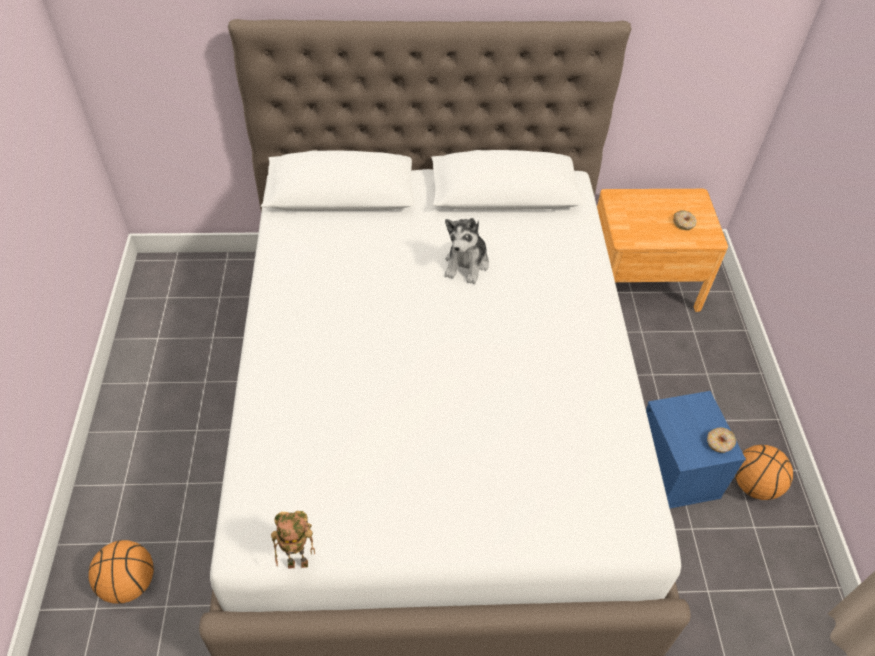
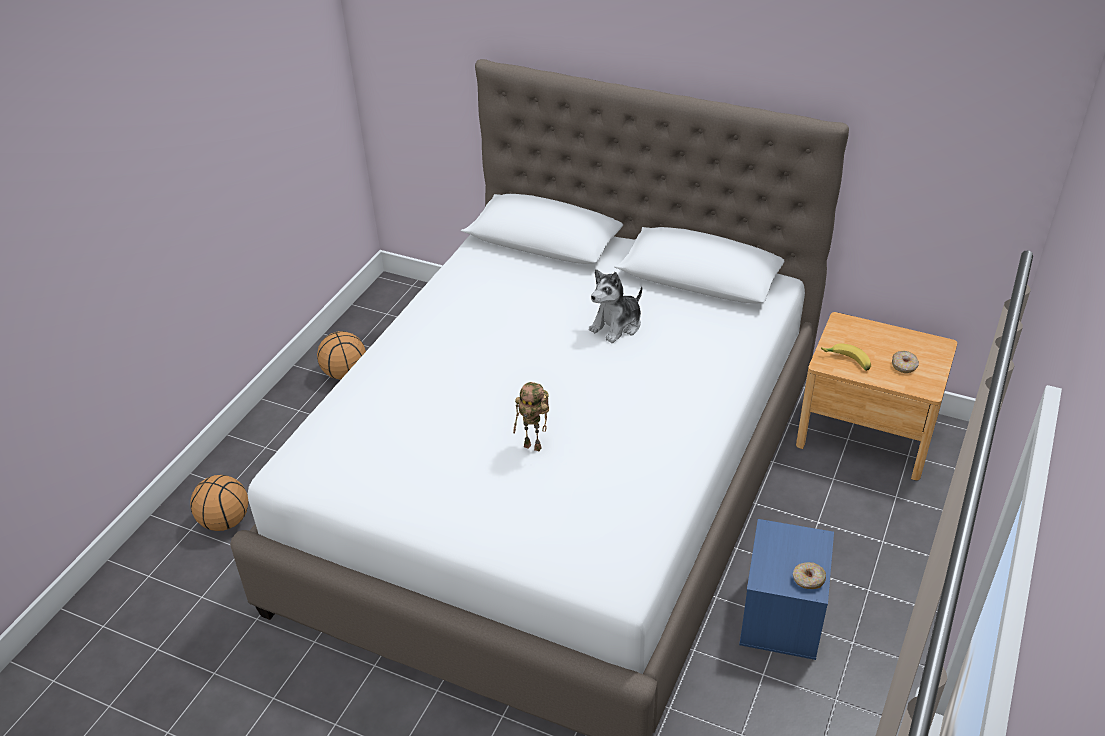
camera: 30 degrees right, 10 degrees down
toy robot [271,511,315,569] -> toy robot moved to [513,382,549,451]
basketball [735,445,793,500] -> basketball moved to [317,331,366,380]
none -> banana [821,343,871,371]

